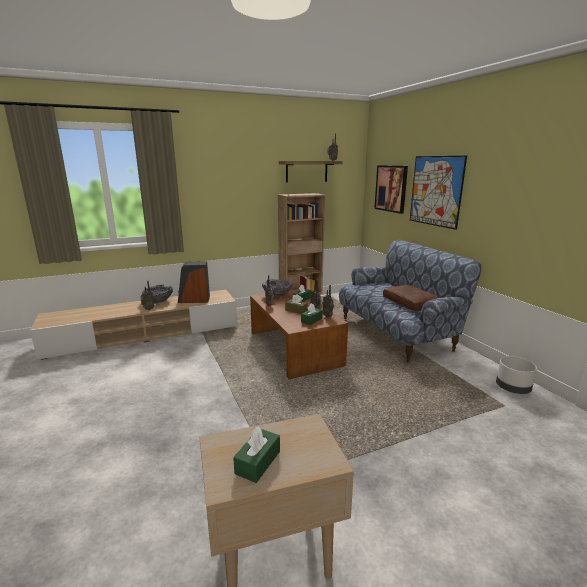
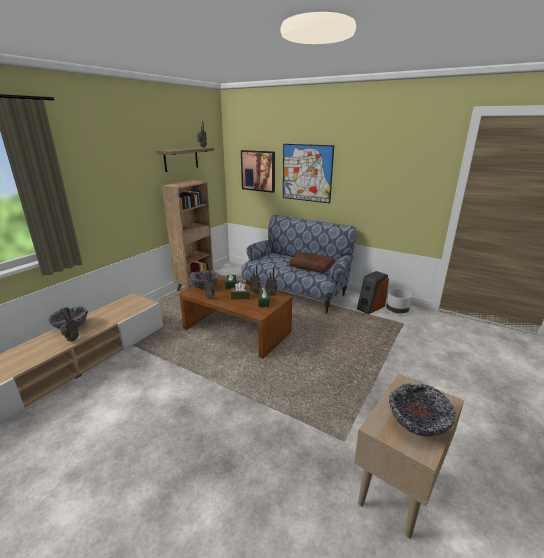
camera: 35 degrees left, 5 degrees up
speaker [178,261,210,303] -> speaker moved to [357,271,389,314]
green tissue box [233,426,280,483] -> bowl [389,384,455,437]

